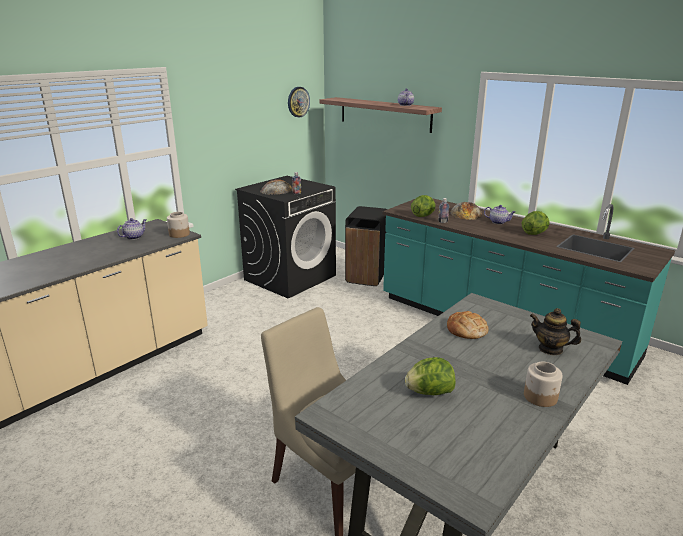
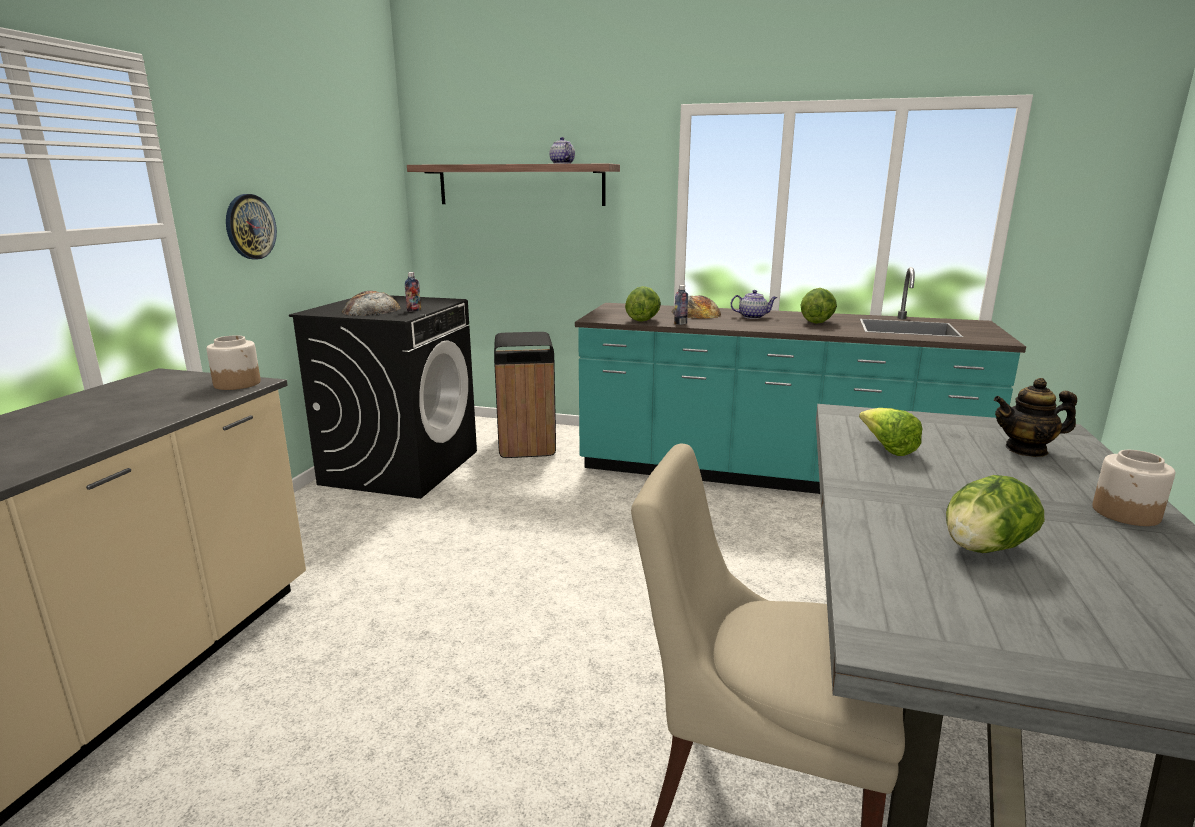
camera: 25 degrees left, 5 degrees down
teapot [117,218,147,240] -> none
wall clock [288,87,310,117] -> wall clock moved to [226,194,277,260]
bread [447,311,489,339] -> lettuce [859,408,923,456]

